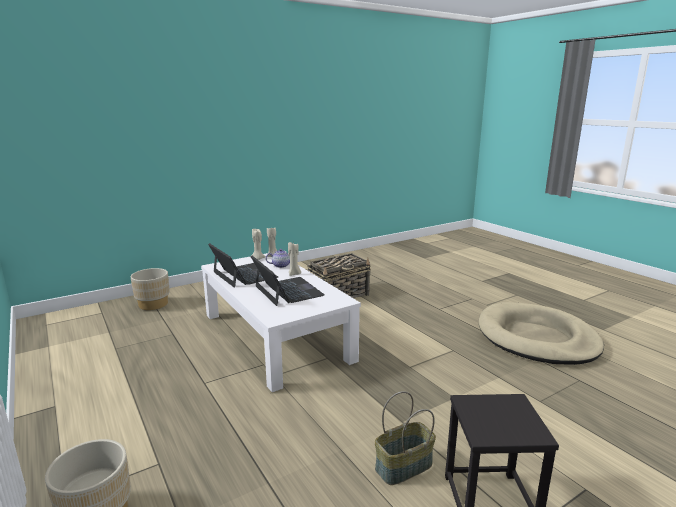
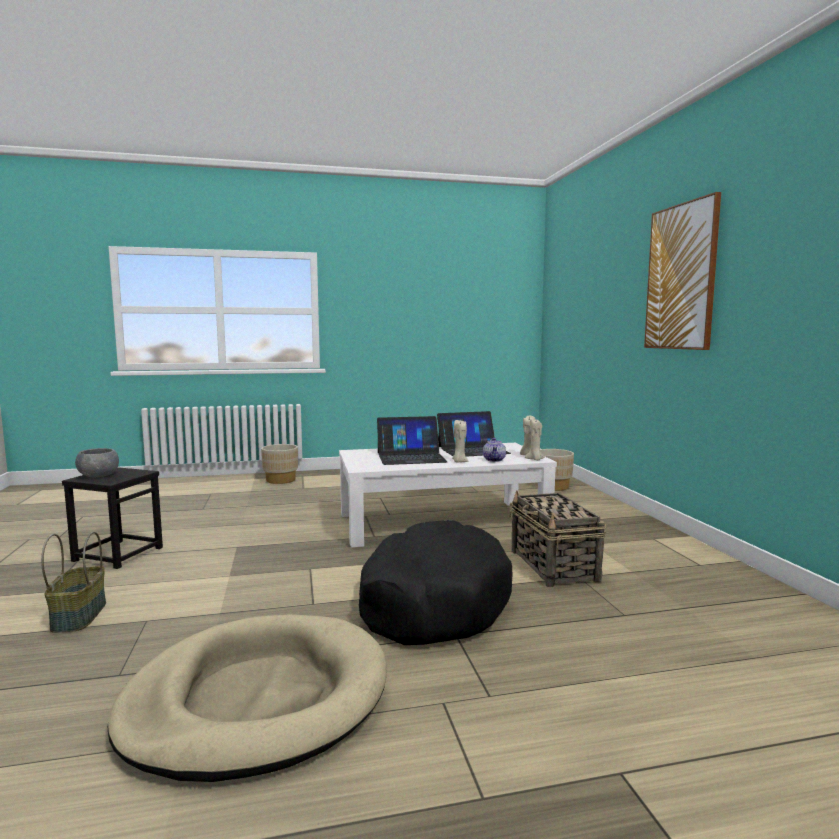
camera: 110 degrees right, 10 degrees down
basket [375,391,436,485] -> basket moved to [41,532,106,633]
none -> grey bowl [75,448,119,477]
none -> black dog bed [359,520,512,645]
none -> picture [644,192,721,350]

